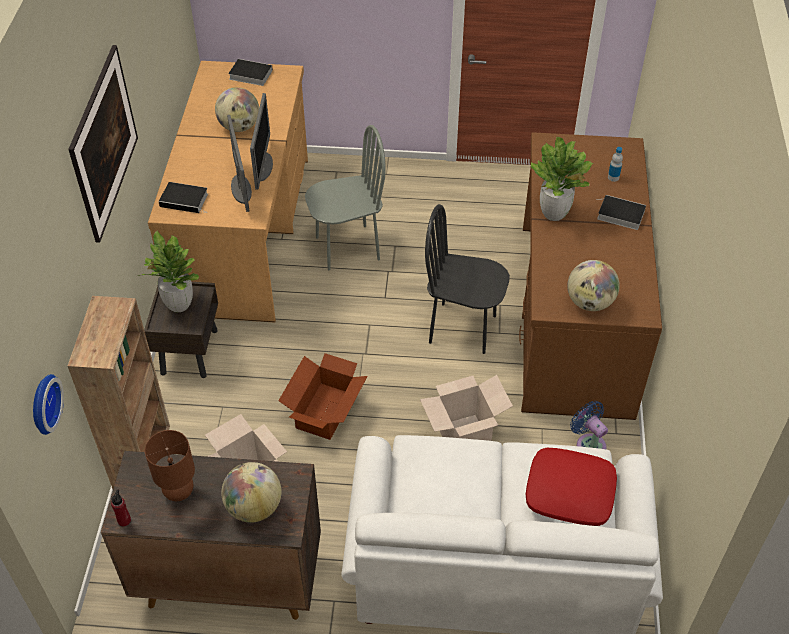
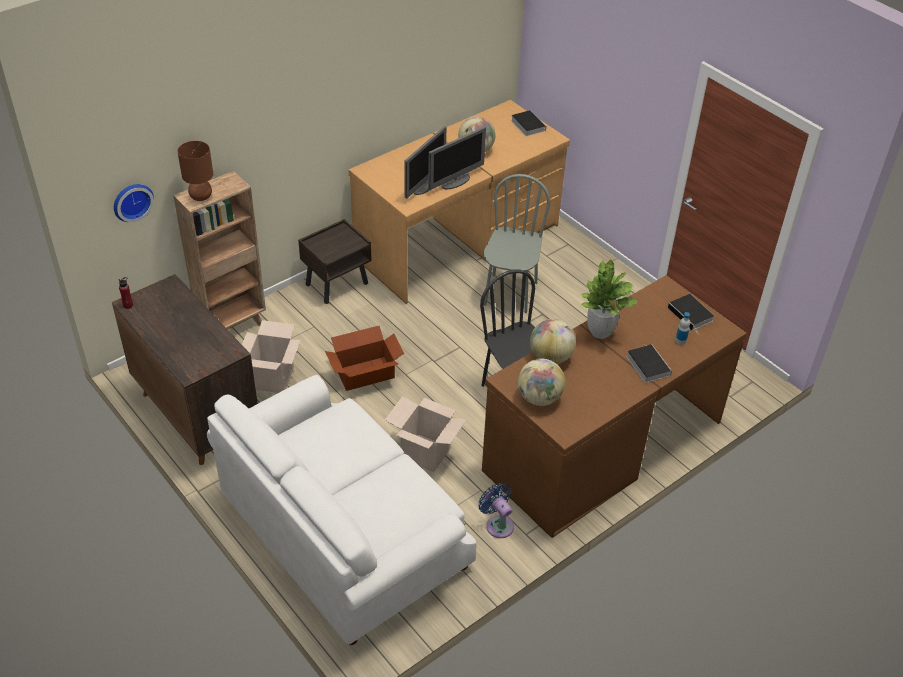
camera: 45 degrees right, 5 degrees down
picture [68,45,138,243] -> none
potted plant [138,230,199,312] -> none
brown table lamp [145,430,195,501] -> brown table lamp moved to [177,141,213,201]
book [158,182,208,213] -> book moved to [668,294,714,334]
globe [221,462,281,523] -> globe moved to [530,319,576,364]
grey chair [305,125,386,270] -> grey chair turned 105 degrees counterclockwise [484,174,550,313]
red pillow [526,448,617,526] -> none
blue fan [570,401,608,449] -> blue fan turned 45 degrees counterclockwise [478,483,514,538]

